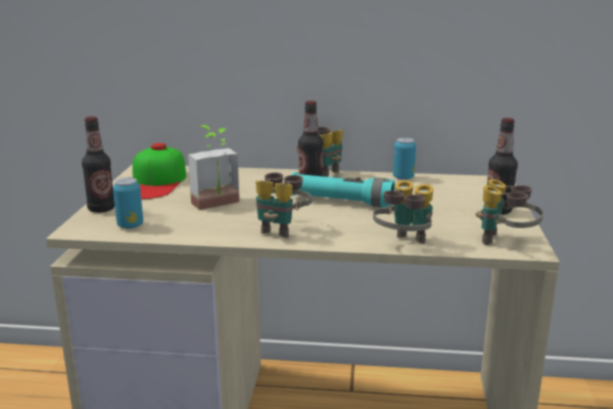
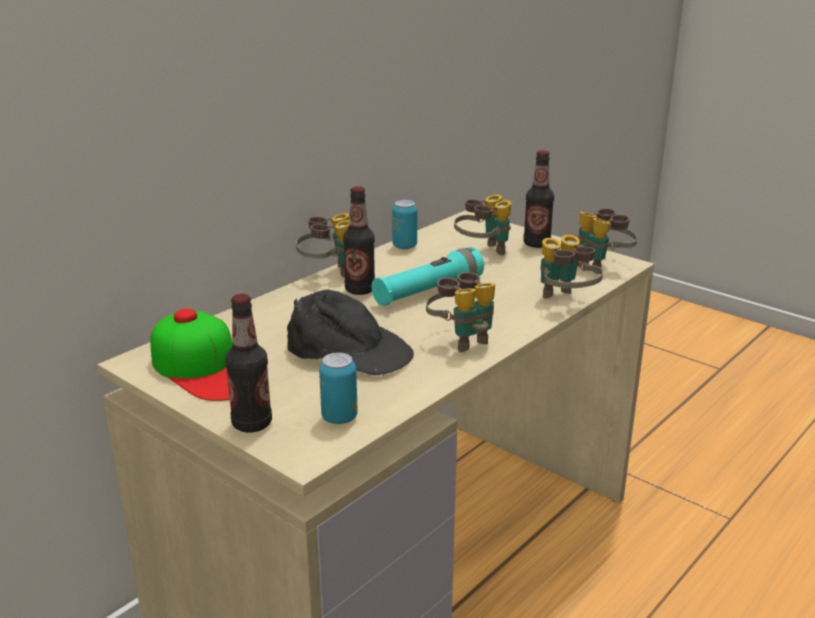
camera: 55 degrees left, 5 degrees up
potted plant [188,125,239,210] -> black cap [287,289,414,375]
none -> binoculars [454,194,511,255]

